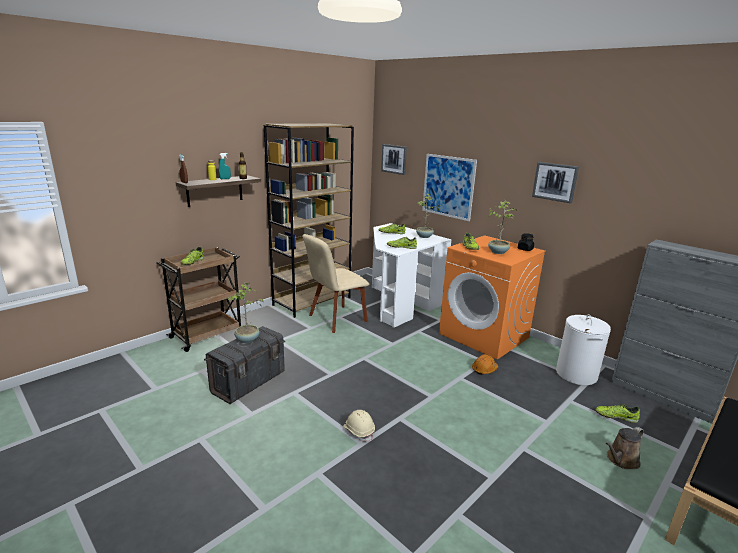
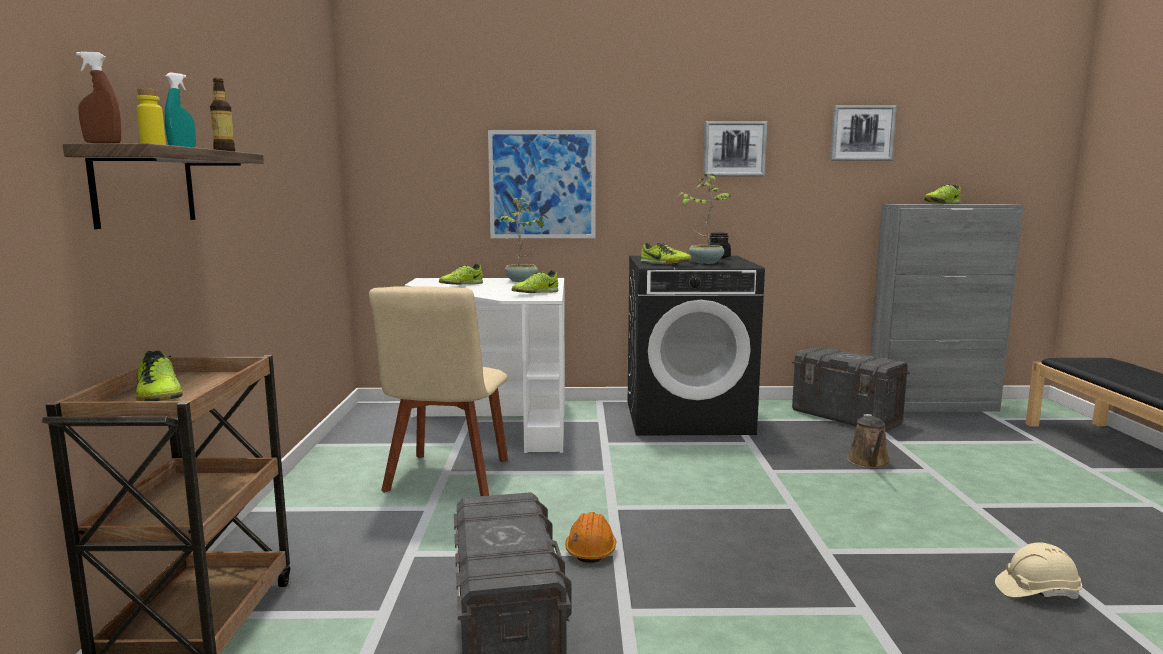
camera: 45 degrees left, 10 degrees down
potted plant [228,282,264,343] -> none
brown bookcase [264,123,354,318] -> none
beige hard hat [343,410,375,442] -> beige hard hat moved to [995,542,1082,599]
picture [381,144,407,175] -> picture moved to [830,105,897,161]
orange washing machine [439,235,546,360] -> black washing machine [628,256,765,436]
orange hard hat [472,354,498,375] -> orange hard hat moved to [565,512,616,563]
white laundry basket [556,314,611,385] -> grey storage box [792,346,910,432]
shoe [595,404,640,423] -> shoe moved to [924,184,961,204]
brown watering can [606,427,644,469] -> brown watering can moved to [847,414,890,469]

